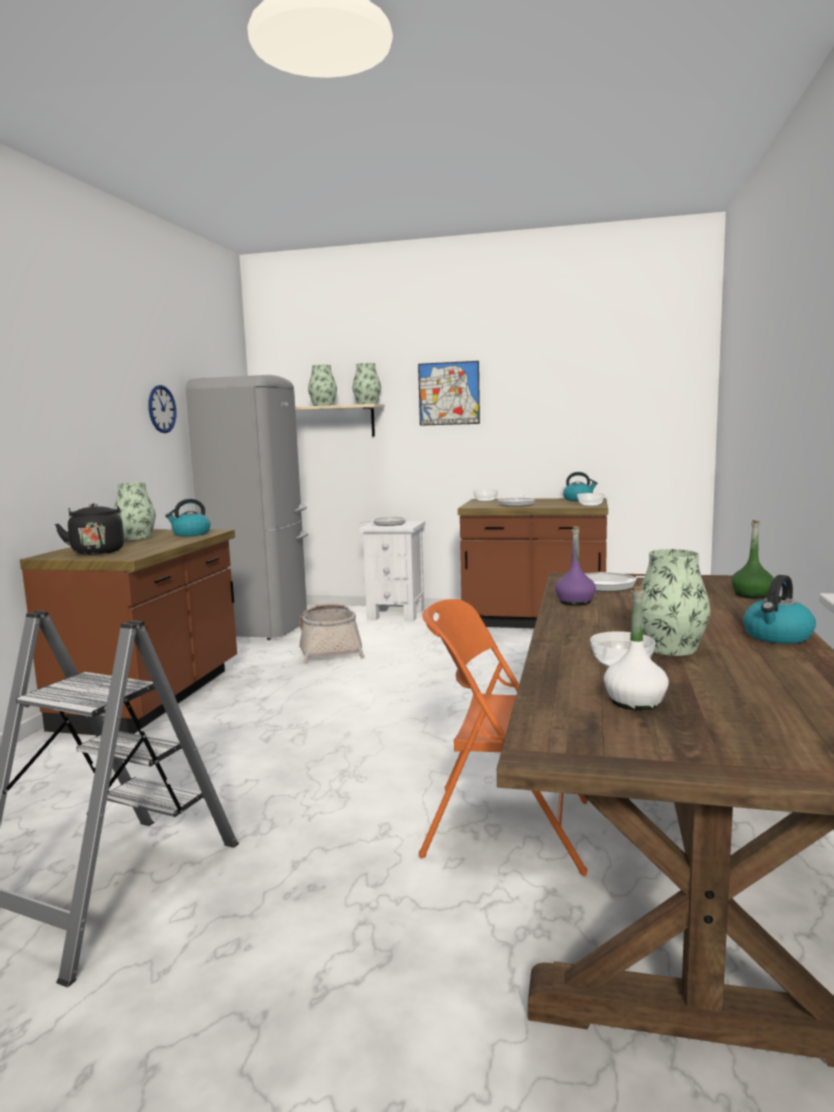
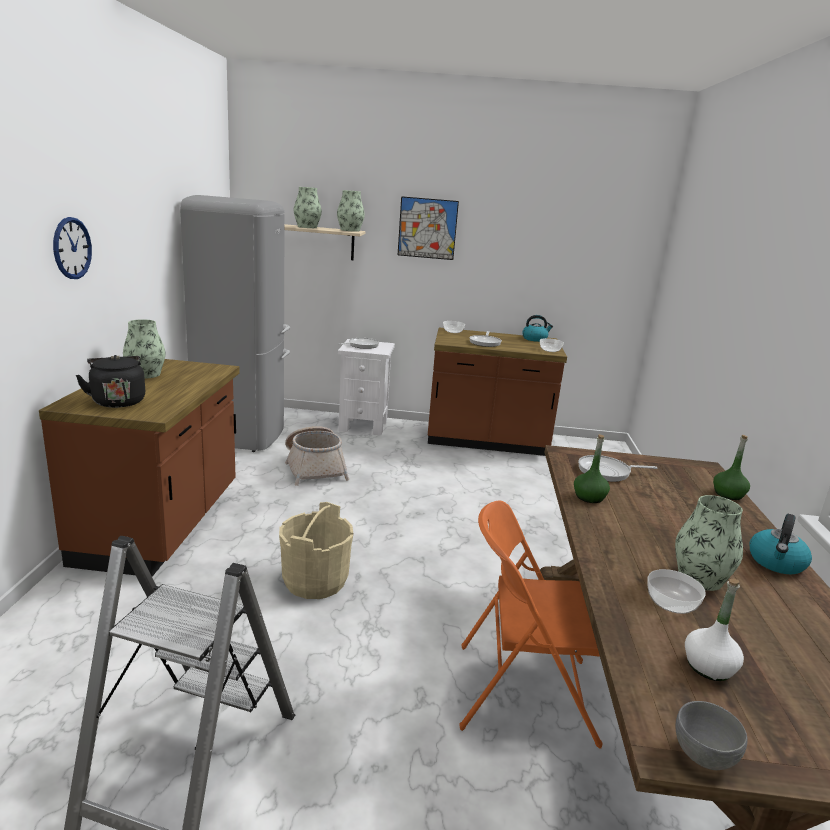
camera: 10 degrees left, 10 degrees up
wall clock [148,385,176,433] -> wall clock moved to [53,217,92,279]
kettle [165,499,210,536] -> none
purple bottle [555,526,596,606] -> green bottle [574,434,610,503]
none -> beige bucket [279,502,353,599]
none -> grey bowl [676,701,747,770]

